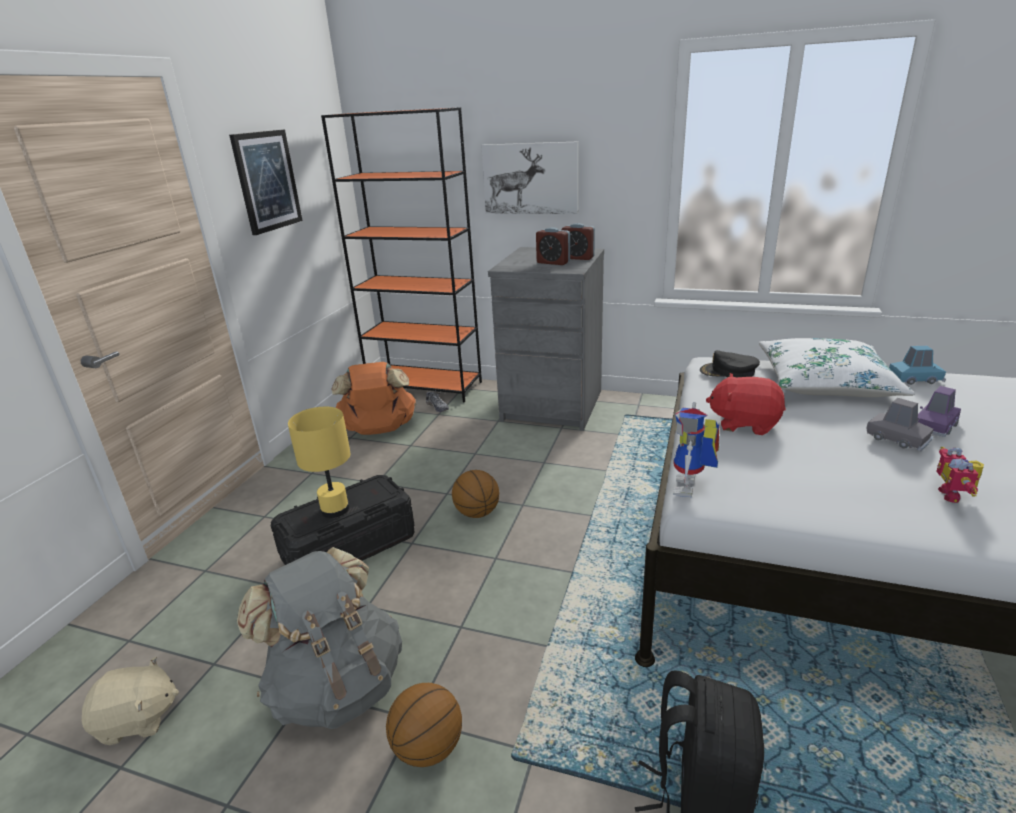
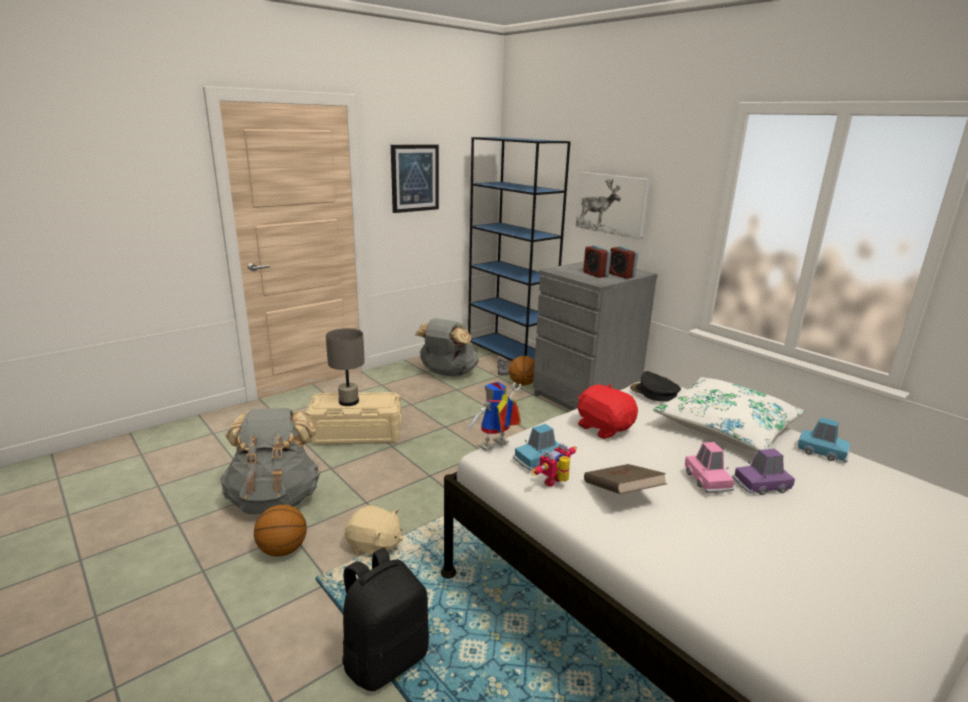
camera: 30 degrees right, 5 degrees down
beige plush toy [82,656,179,745] -> beige plush toy moved to [345,505,403,556]
black storage box [271,475,415,565] -> beige storage box [306,391,401,445]
yellow table lamp [288,407,350,518] -> grey table lamp [326,328,365,406]
orange bookcase [321,107,482,402] -> blue bookcase [468,137,571,361]
orange backpack [332,362,416,435] -> grey backpack [415,318,479,377]
basketball [452,470,499,518] -> basketball moved to [509,356,535,386]
grey toy car [867,398,933,451] -> pink toy car [685,442,735,494]
toy robot [937,447,984,503] -> toy robot moved to [531,444,577,487]
none -> blue toy car [513,424,564,470]
none -> brown book [584,464,667,494]

